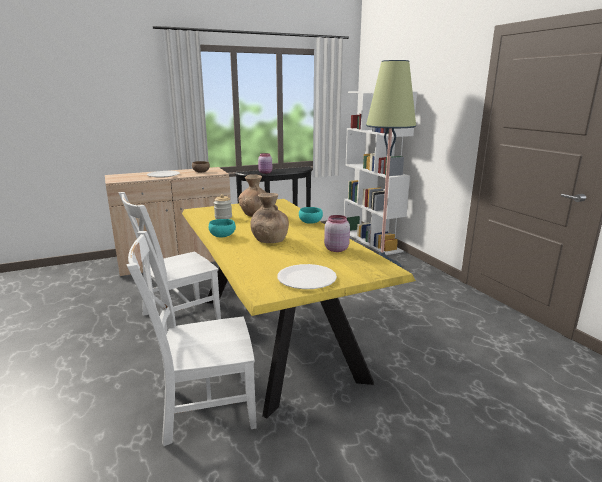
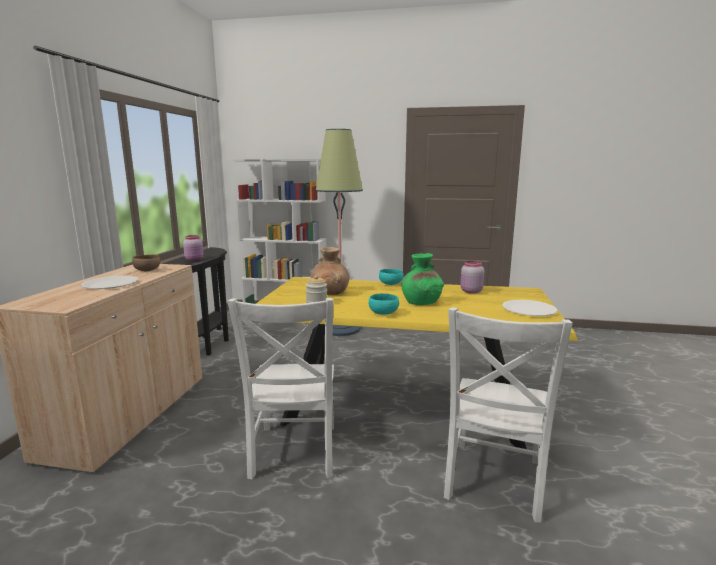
camera: 55 degrees left, 5 degrees down
brown vase [250,193,289,243] -> green vase [401,253,444,305]

